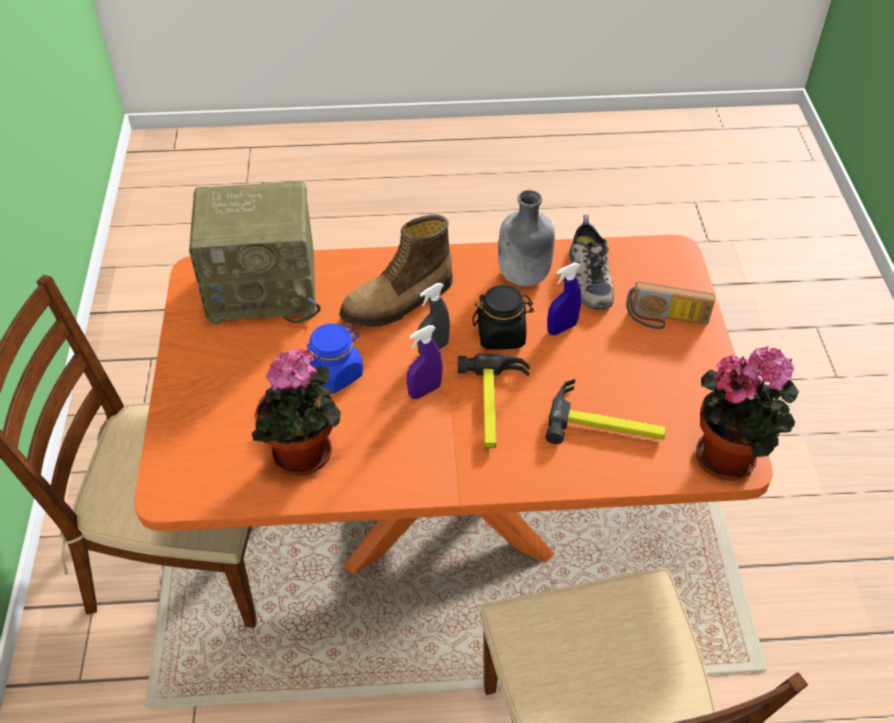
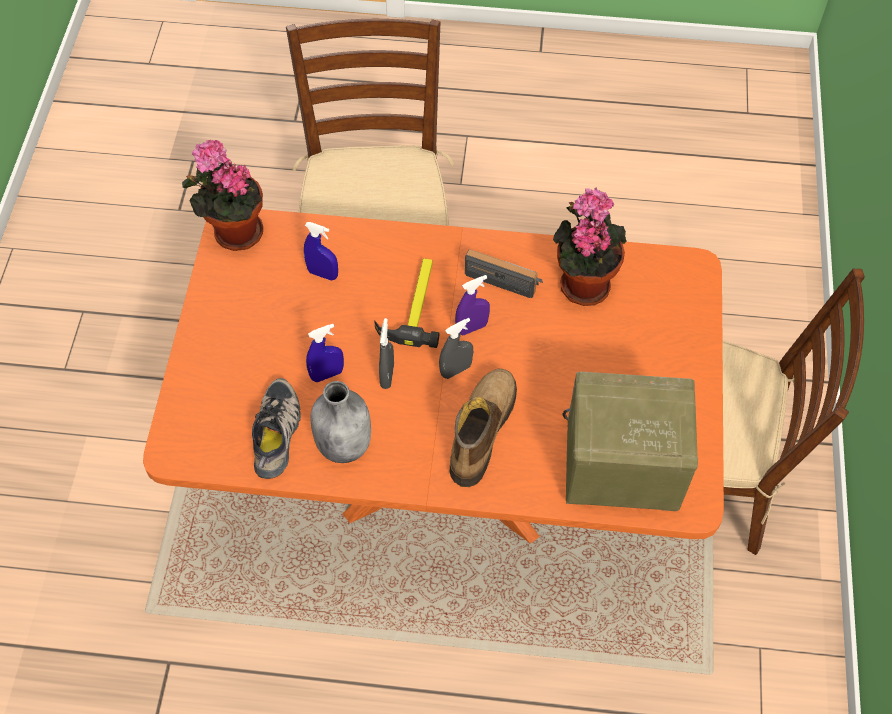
camera: 170 degrees left, 10 degrees up
blue jar [307,324,363,394] -> none
boot [339,214,453,327] -> boot turned 45 degrees counterclockwise [450,369,517,487]
black jar [472,285,534,350] -> grey spray bottle [379,318,394,389]
hammer [545,379,666,444] -> blue spray bottle [304,222,338,281]
radio [626,282,715,329] -> radio moved to [465,249,543,298]

